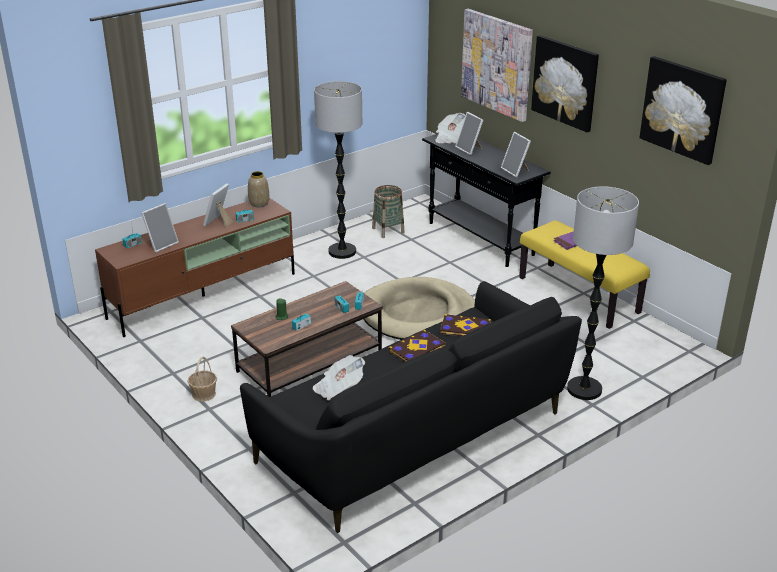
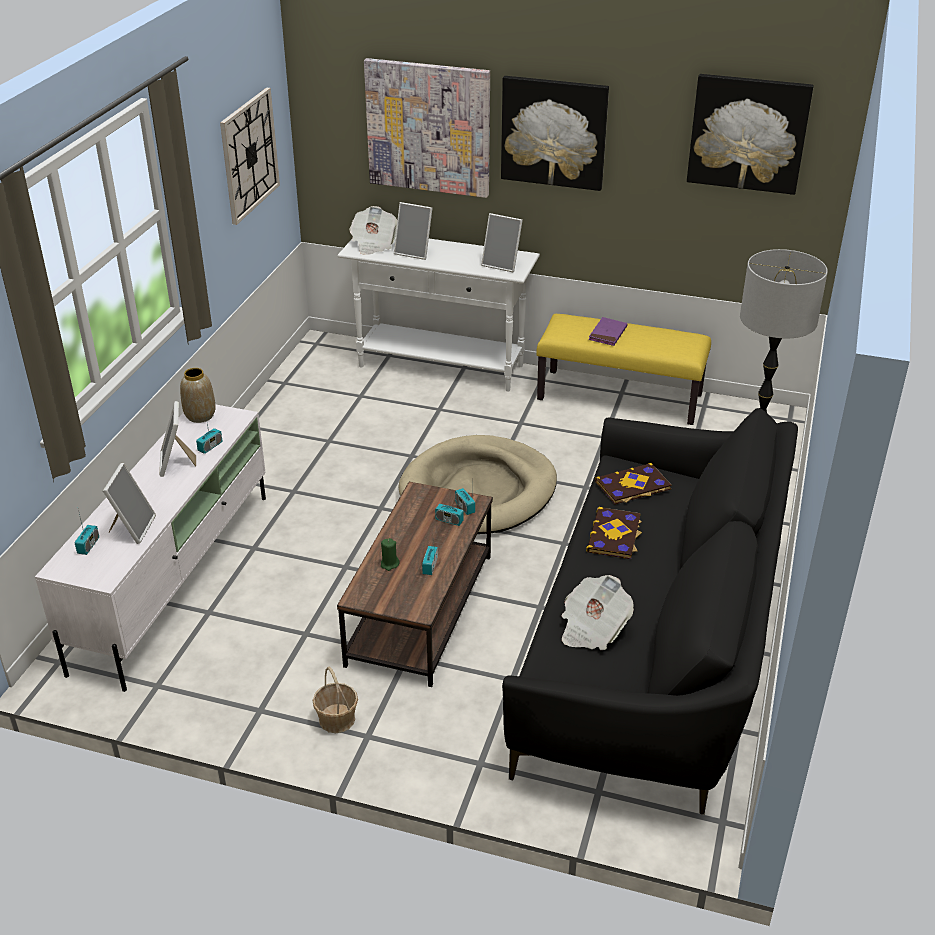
camera: 35 degrees left, 5 degrees up
brown tv stand [95,198,295,337] -> white tv stand [35,404,266,692]
floor lamp [314,81,362,259] -> none
basket [372,185,405,238] -> none
black console table [422,133,551,267] -> white console table [338,235,540,391]
none -> wall clock [220,88,280,225]

